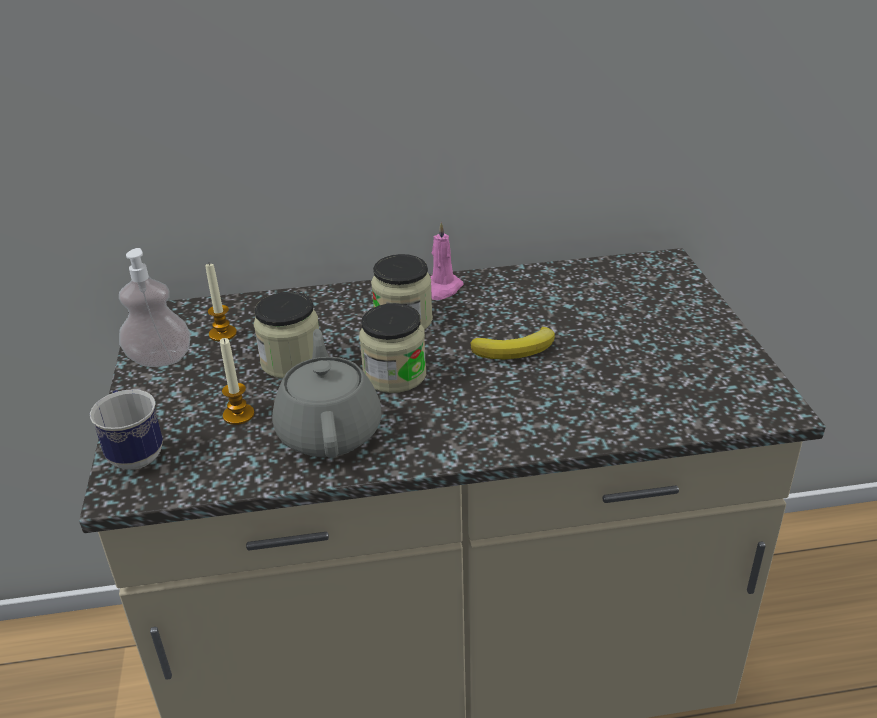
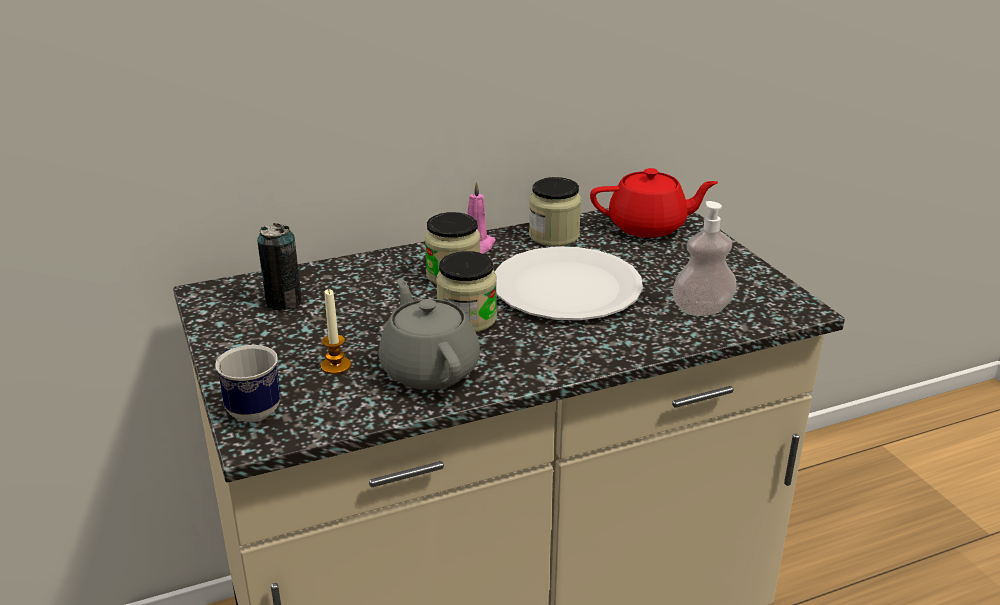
camera: 15 degrees left, 5 degrees down
soap dispenser [119,248,190,367] -> soap dispenser moved to [672,201,737,316]
candle [205,263,237,342] -> can [257,223,302,311]
jar [254,292,319,379] -> jar moved to [529,177,581,246]
banana [470,327,555,359] -> white plate [494,246,643,320]
none -> red teapot [590,168,718,238]

